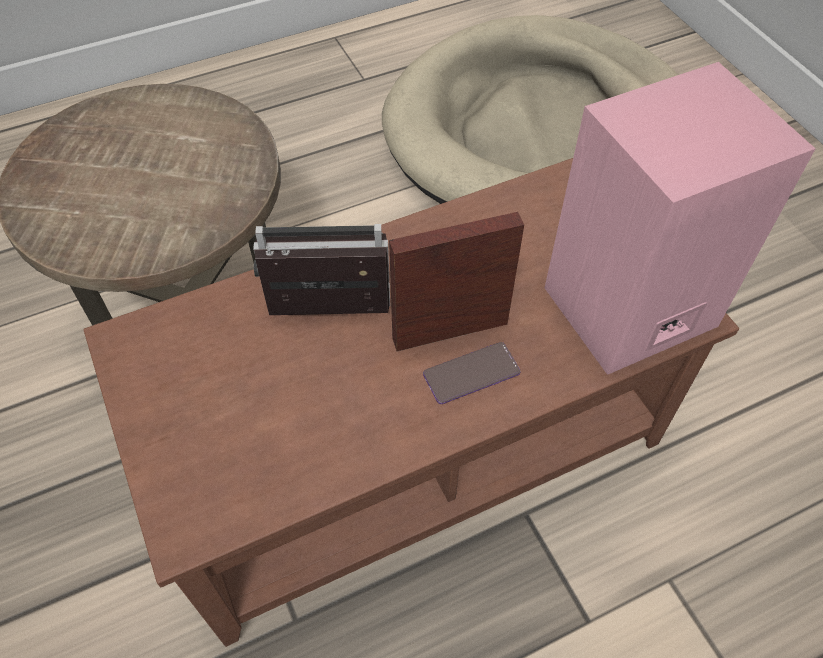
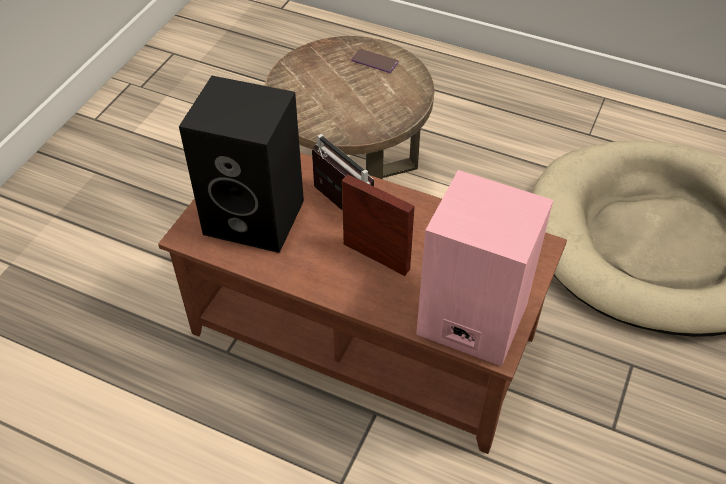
camera: 50 degrees right, 5 degrees down
phone [423,342,521,404] -> phone moved to [351,49,399,73]
none -> black speaker [179,76,304,253]

